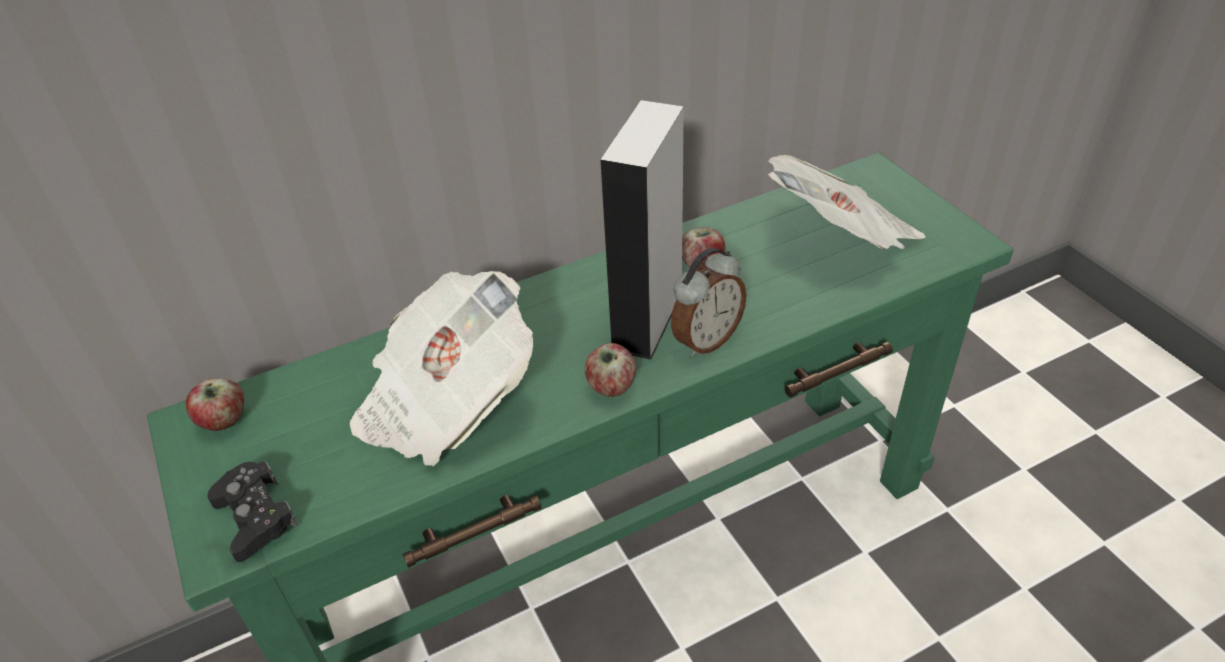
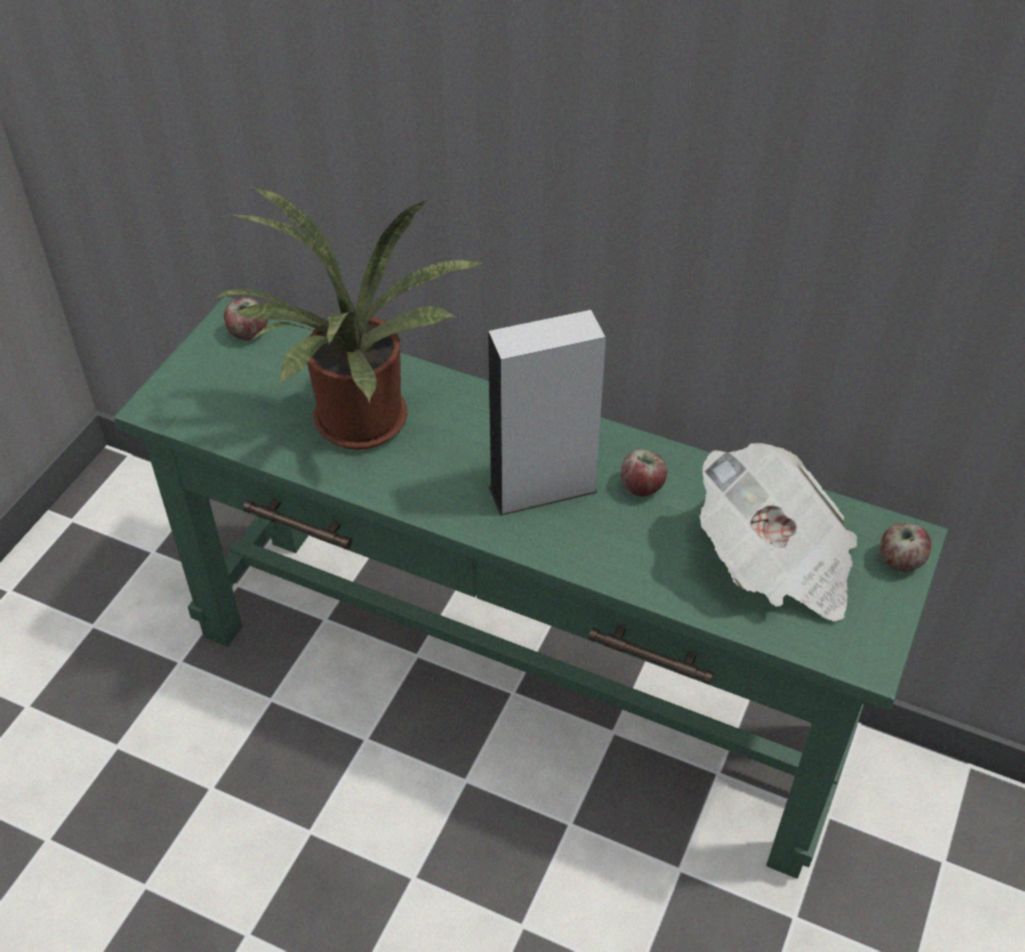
camera: 50 degrees right, 5 degrees up
black game controller [207,462,299,562] -> none
newspaper [350,271,533,466] -> potted plant [212,187,484,450]
apple [584,343,636,397] -> apple moved to [880,523,931,572]
alarm clock [671,248,746,357] -> none

